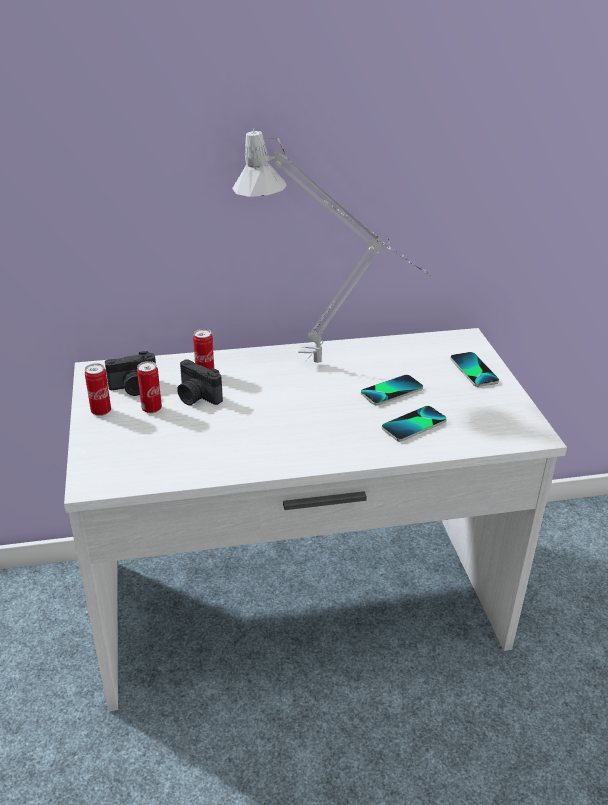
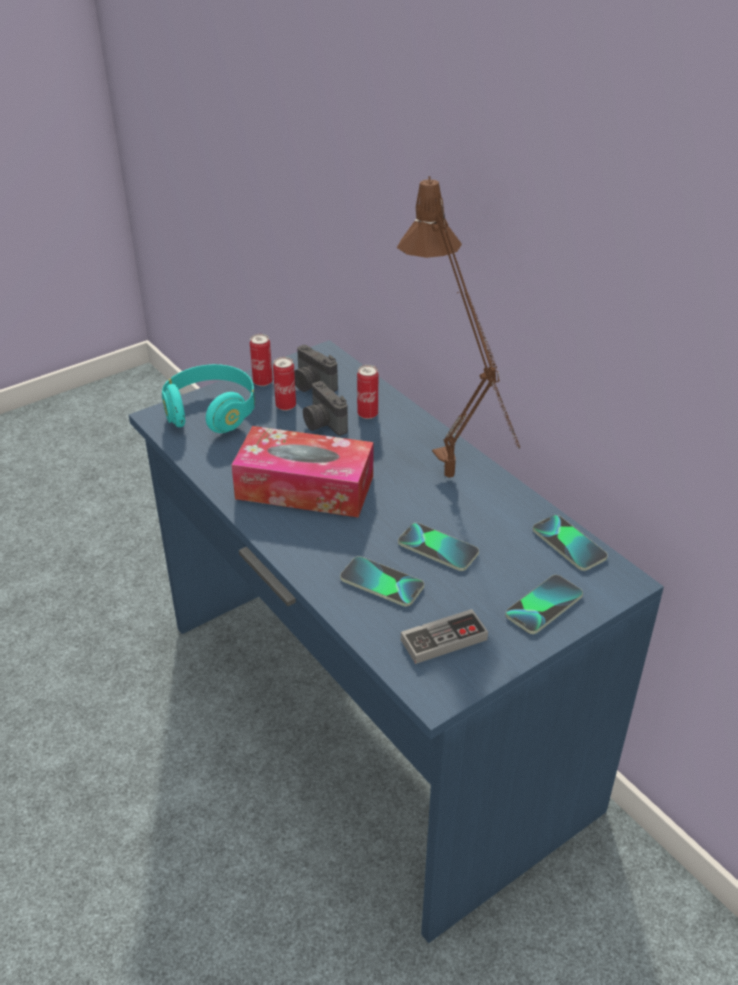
camera: 65 degrees right, 5 degrees up
white desk [64,328,567,711] -> blue desk [129,340,664,943]
camera [177,359,223,405] -> camera turned 45 degrees counterclockwise [303,381,348,436]
grey table lamp [232,128,431,363] -> brown table lamp [397,176,520,478]
none -> turquoise headphones [162,364,255,433]
none -> tissue box [231,426,373,518]
none -> game controller [401,609,488,664]
none -> phone [533,515,608,571]

